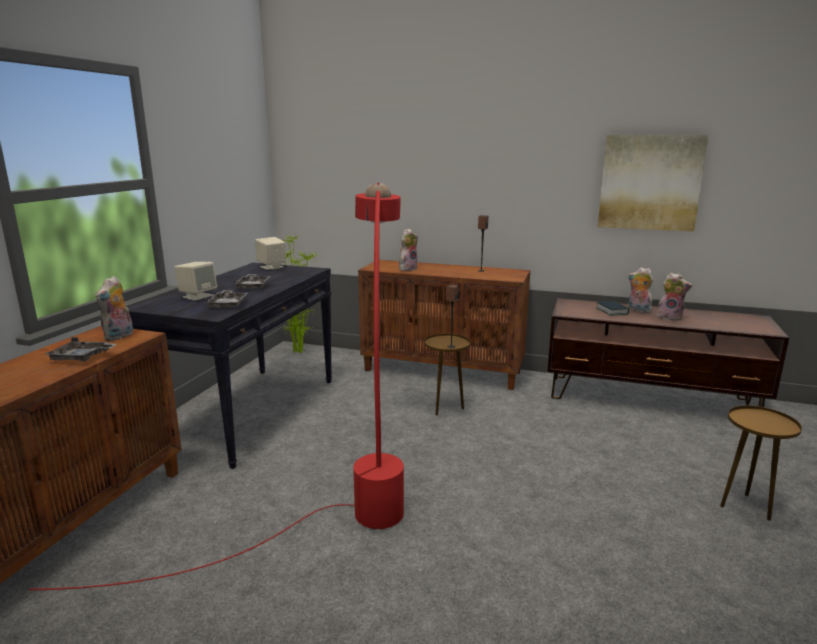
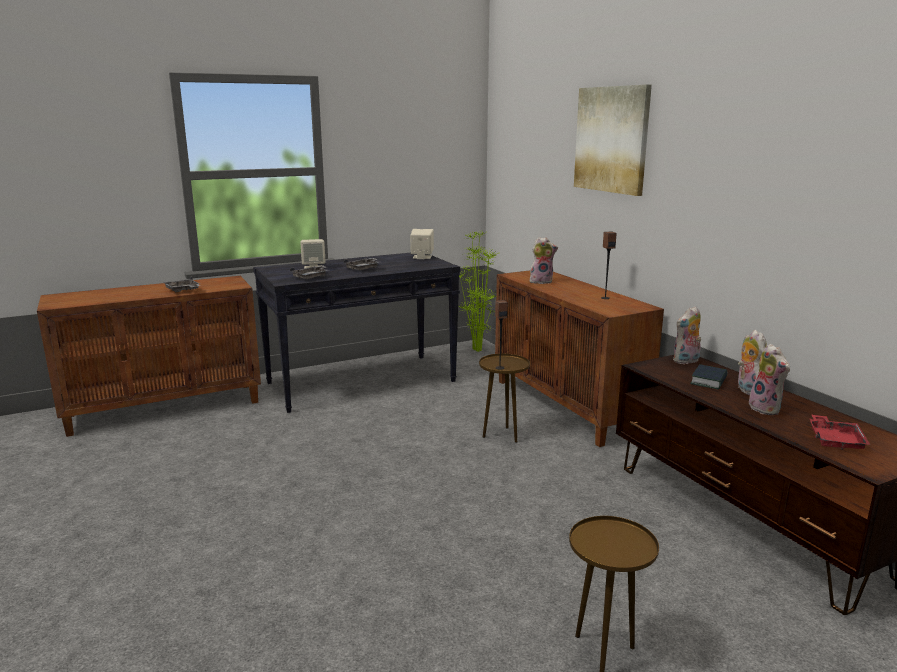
camera: 45 degrees right, 0 degrees up
red floor lamp [29,183,404,590] -> none
plush toy [95,276,133,341] -> plush toy moved to [673,306,701,364]
picture [598,135,709,232] -> picture moved to [574,84,652,196]
none -> red tray [810,414,870,450]

